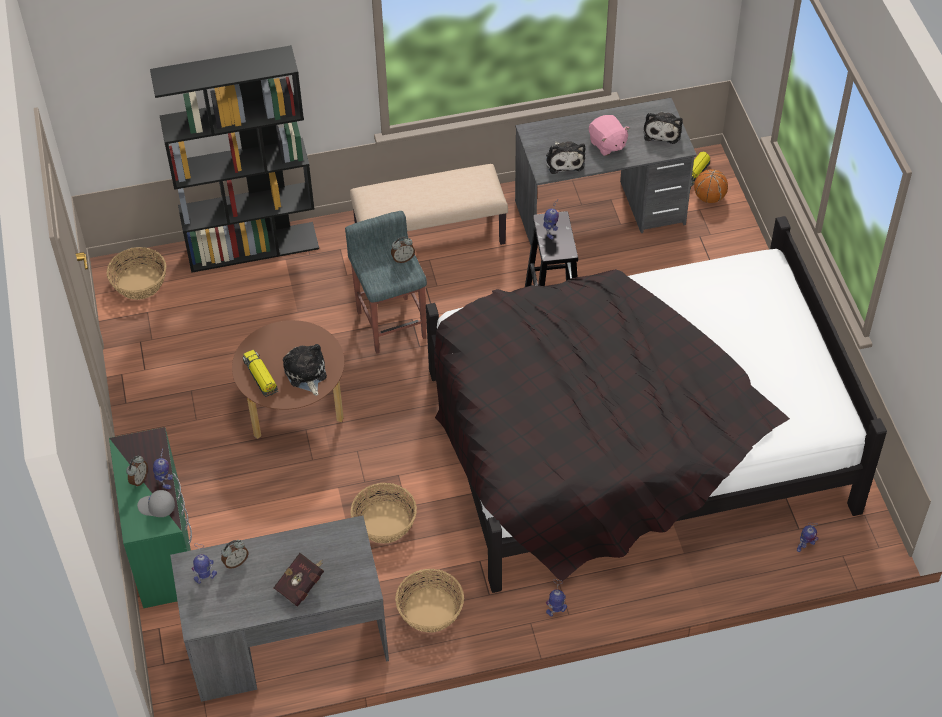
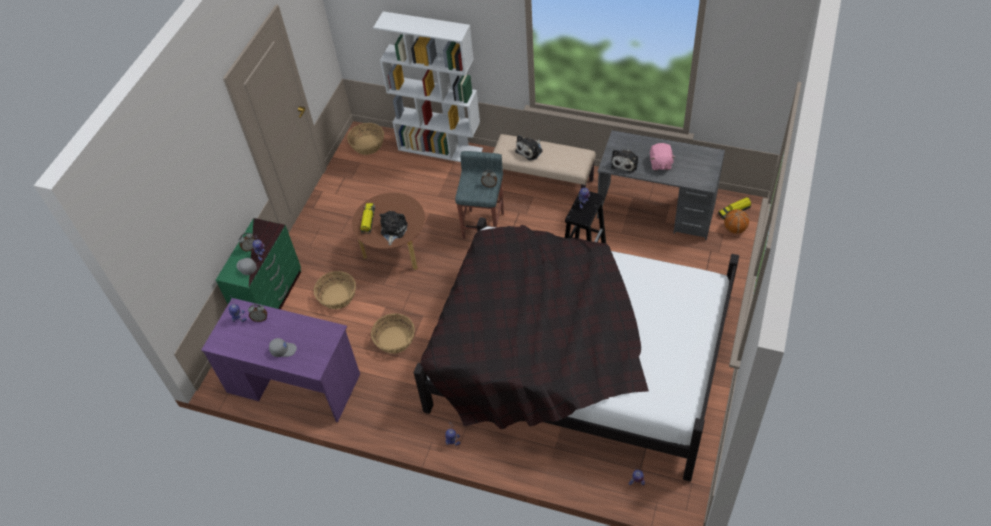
camera: 35 degrees right, 0 degrees up
black bookcase [150,45,319,273] -> white bookcase [373,11,483,162]
grey desk [170,515,389,702] -> purple desk [201,298,360,423]
red book [273,553,324,607] -> grey cap [269,338,297,357]
basket [395,569,464,633] -> basket moved to [314,271,356,309]
plush toy [644,112,683,144] -> plush toy moved to [515,135,543,161]

